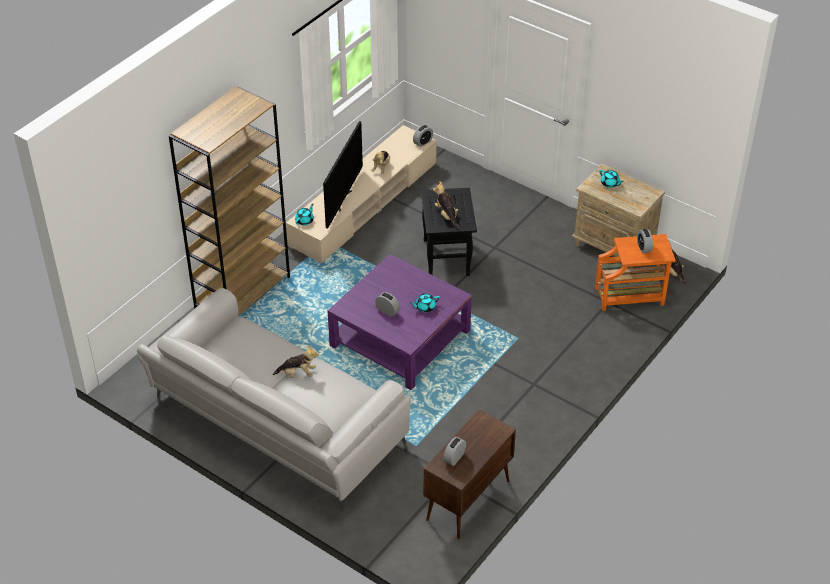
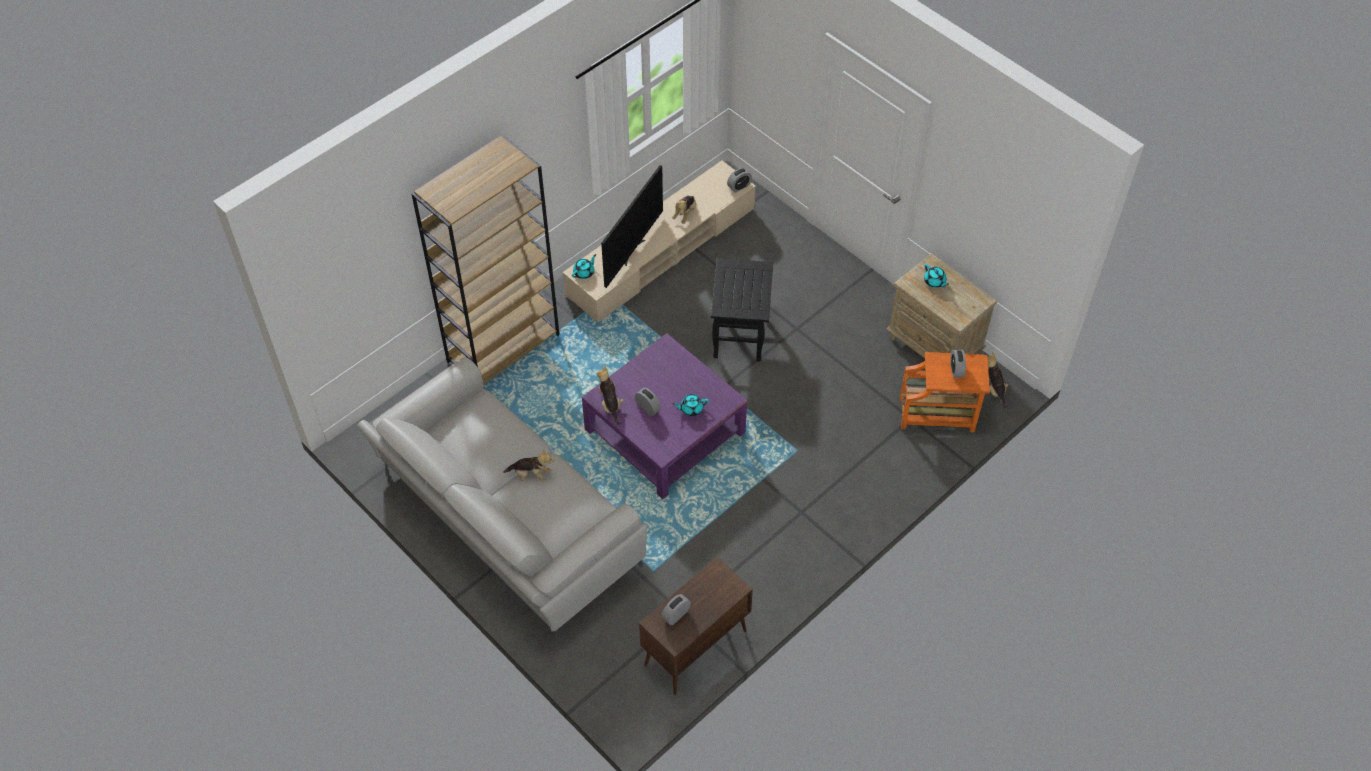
camera: 10 degrees right, 10 degrees up
plush toy [433,181,460,229] -> plush toy moved to [596,366,624,425]

